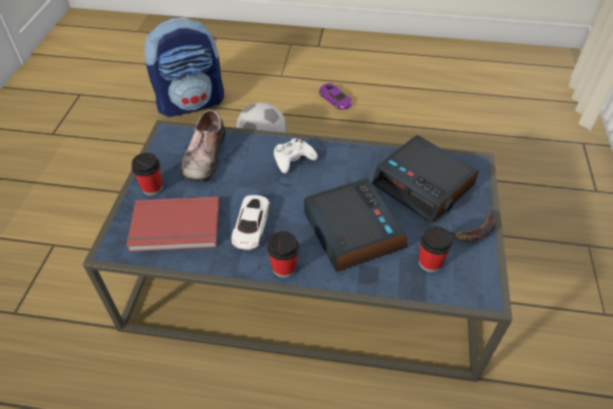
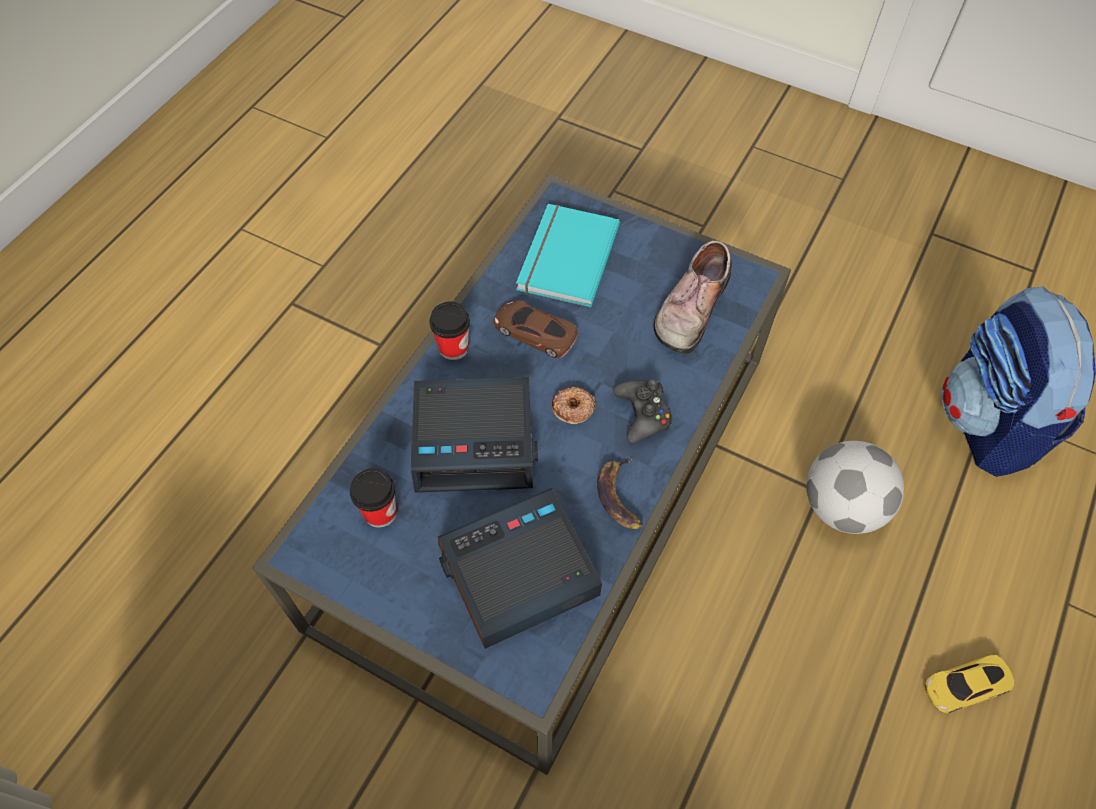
camera: 110 degrees right, 10 degrees up
red book [126,197,219,252] -> turquoise book [516,204,620,307]
cup [131,153,163,196] -> none
shoe [181,110,226,182] -> shoe turned 90 degrees counterclockwise [654,241,732,354]
white toy car [232,195,270,250] -> brown toy car [494,300,578,358]
white game controller [274,138,318,173] -> black game controller [613,379,672,443]
purple toy car [319,83,353,110] -> yellow toy car [925,655,1014,714]
banana [449,211,496,242] -> banana moved to [597,458,643,529]
none -> donut [552,387,595,424]

